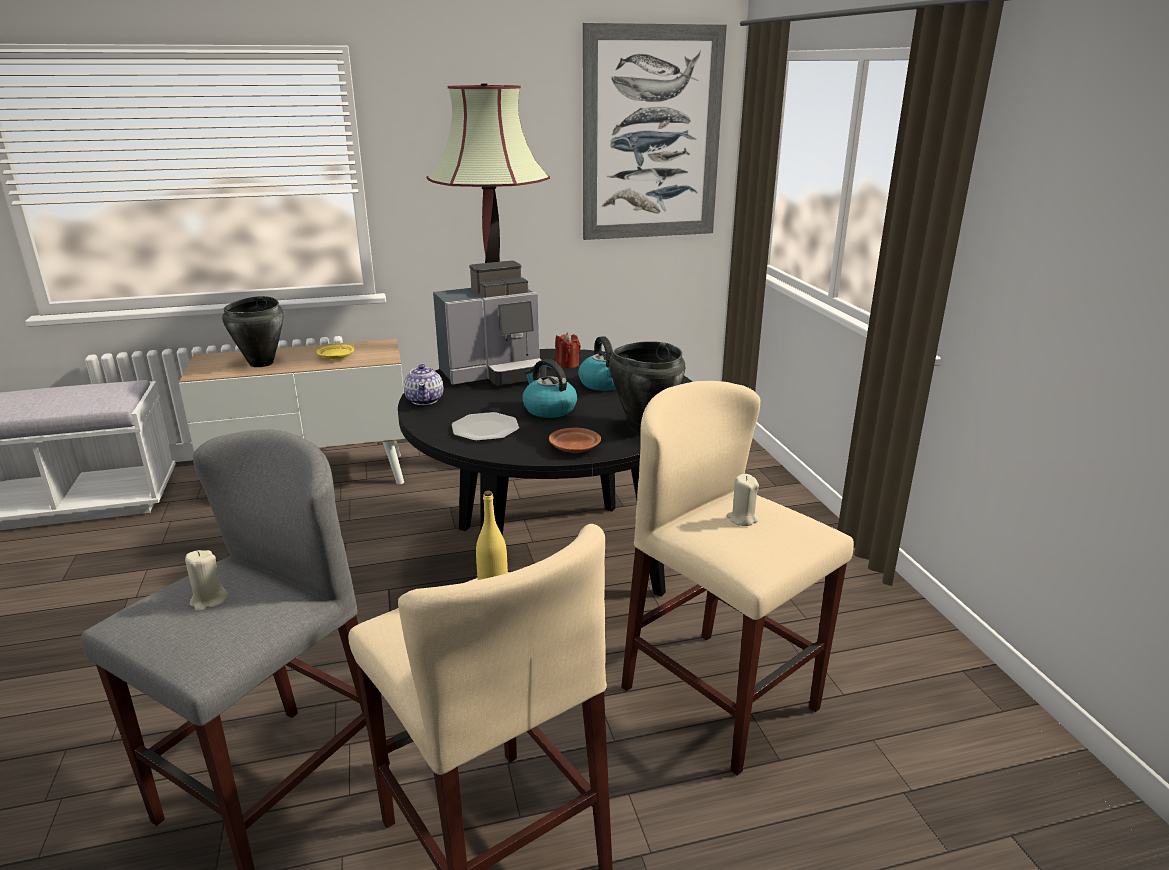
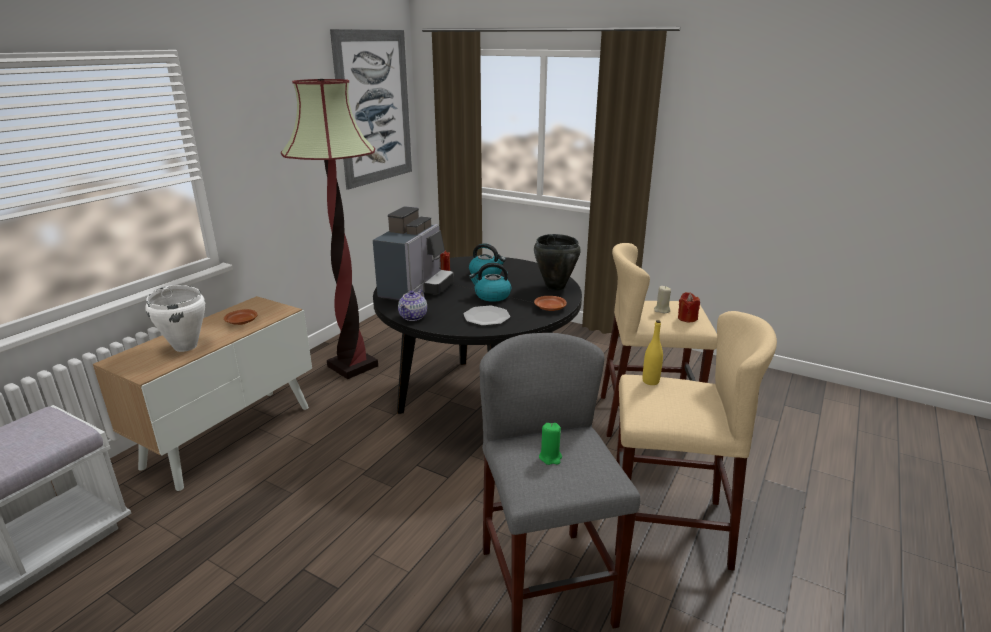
camera: 45 degrees left, 0 degrees up
beige candle [185,550,228,612] -> green candle [539,423,562,465]
black cooking pot [222,296,283,367] -> white cooking pot [145,285,205,352]
yellow plate [316,344,354,360] -> brown plate [224,309,258,325]
teapot [403,364,443,405] -> teapot turned 75 degrees clockwise [398,289,427,321]
none -> red candle [678,292,700,322]

